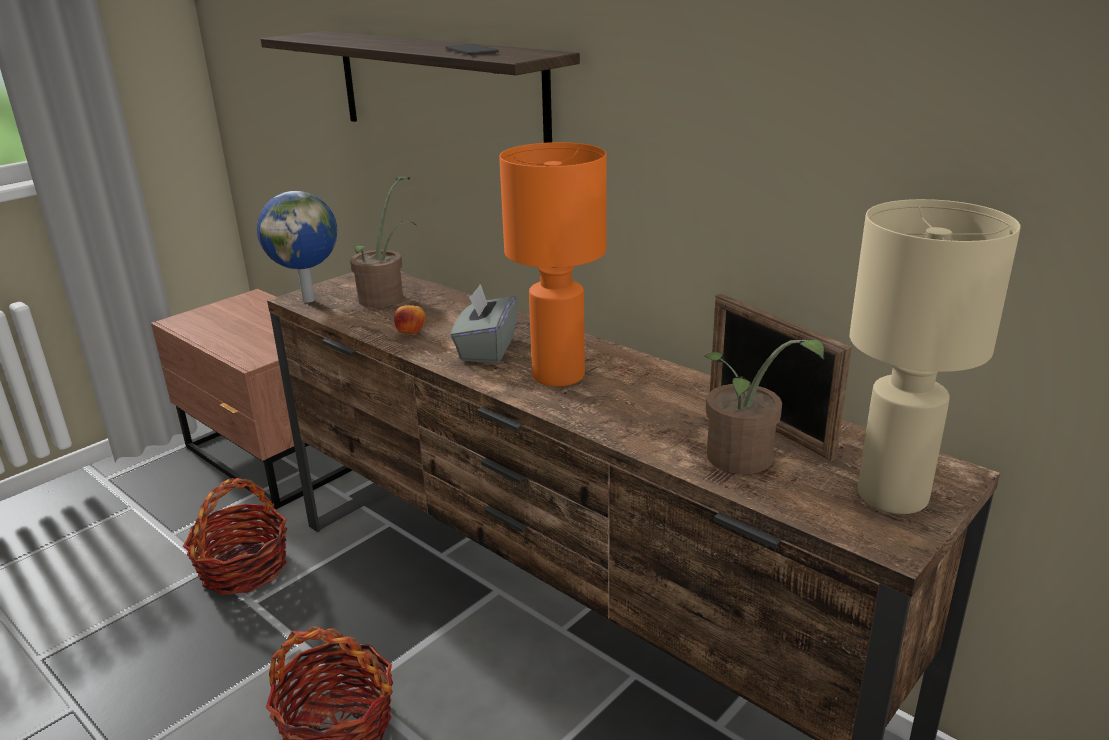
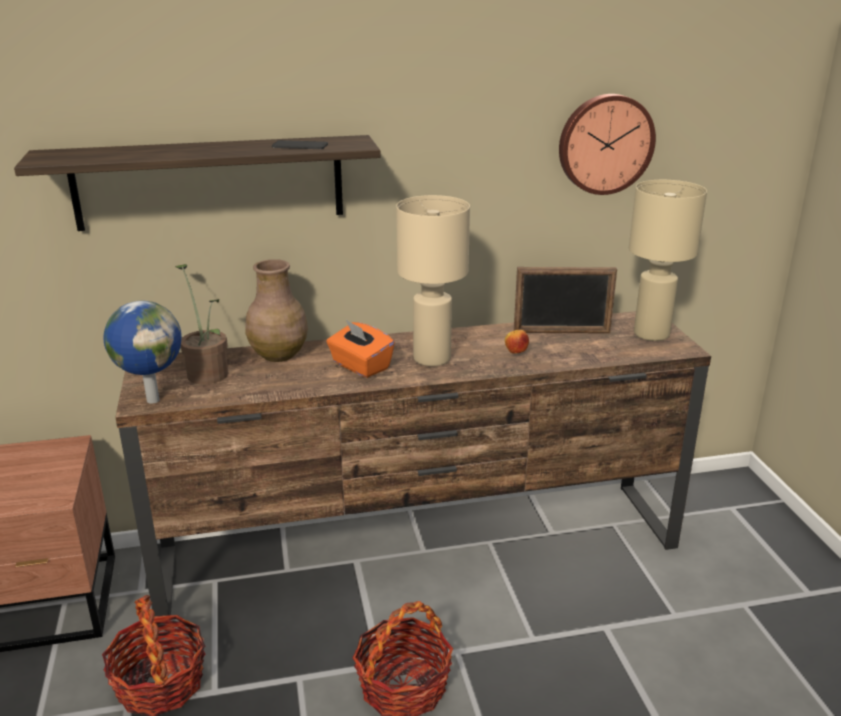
camera: 55 degrees left, 0 degrees up
apple [394,305,425,335] -> apple moved to [505,330,529,354]
grey tissue box [451,284,517,363] -> orange tissue box [326,320,395,378]
orange table lamp [499,142,607,387] -> beige table lamp [396,195,470,366]
potted plant [702,340,825,474] -> none
none -> brown vase [245,259,308,362]
none -> wall clock [559,94,656,195]

